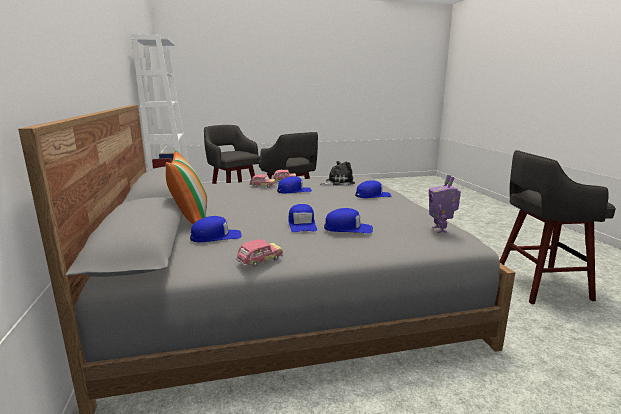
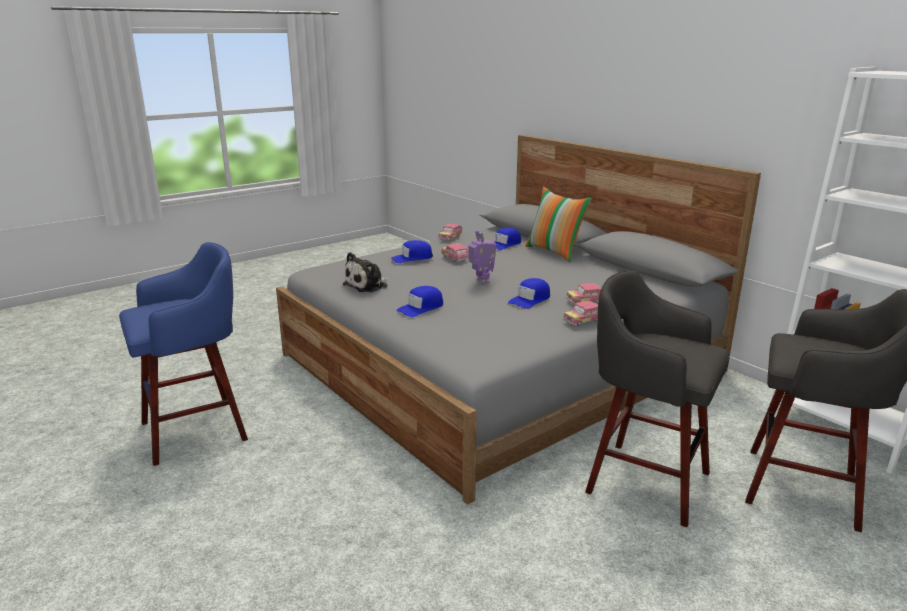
camera: 155 degrees right, 5 degrees up
blue cap [288,204,317,232] -> toy car [441,243,469,262]
plush toy [320,161,355,186] -> plush toy moved to [343,252,388,292]
toy robot [429,175,461,233] -> toy robot moved to [468,230,497,284]
grey stool [499,150,616,304] -> blue stool [119,242,248,466]

